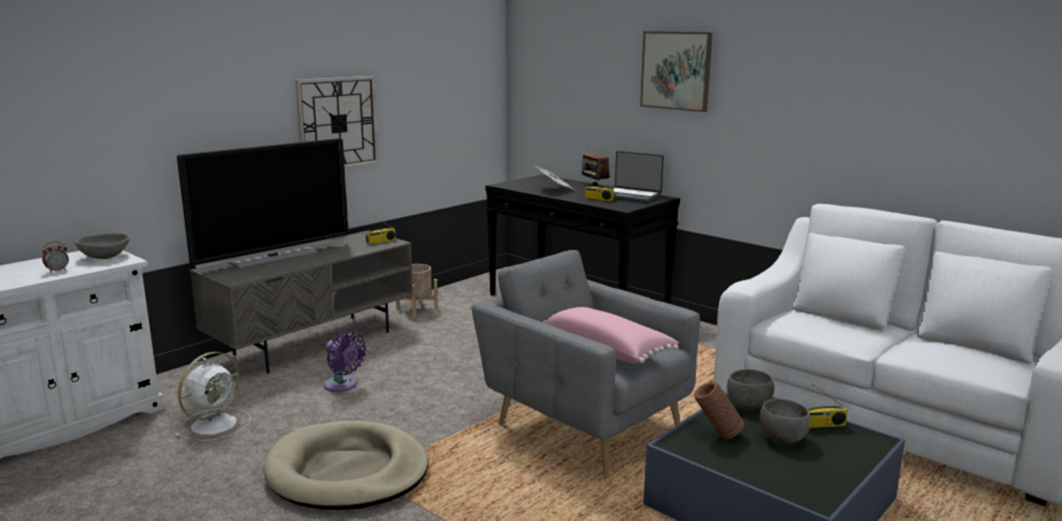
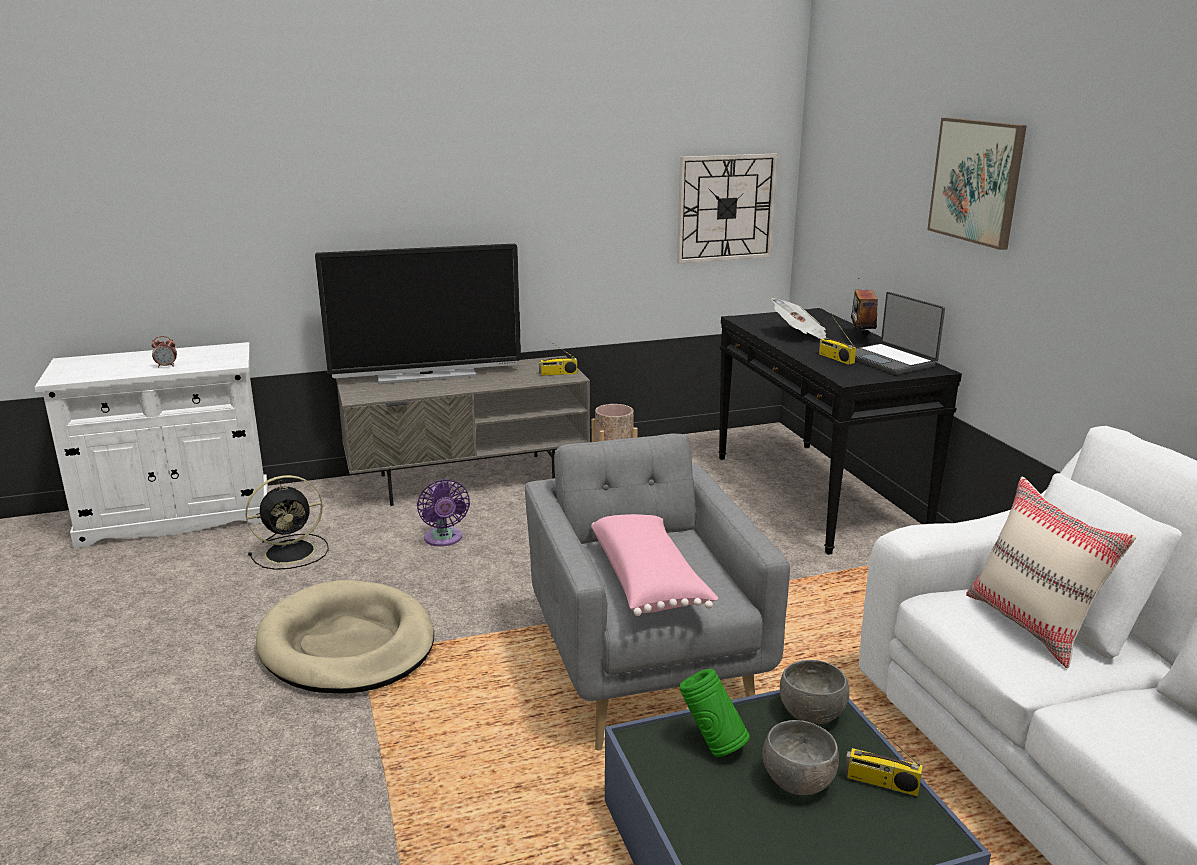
camera: 30 degrees right, 5 degrees up
grey bowl [75,233,130,259] -> none
white fan [174,352,251,441] -> black fan [246,475,329,570]
wall clock [295,76,379,168] -> wall clock moved to [677,154,778,263]
brown vase [694,381,744,439] -> green vase [679,669,750,757]
none -> beige pillow [966,477,1136,668]

